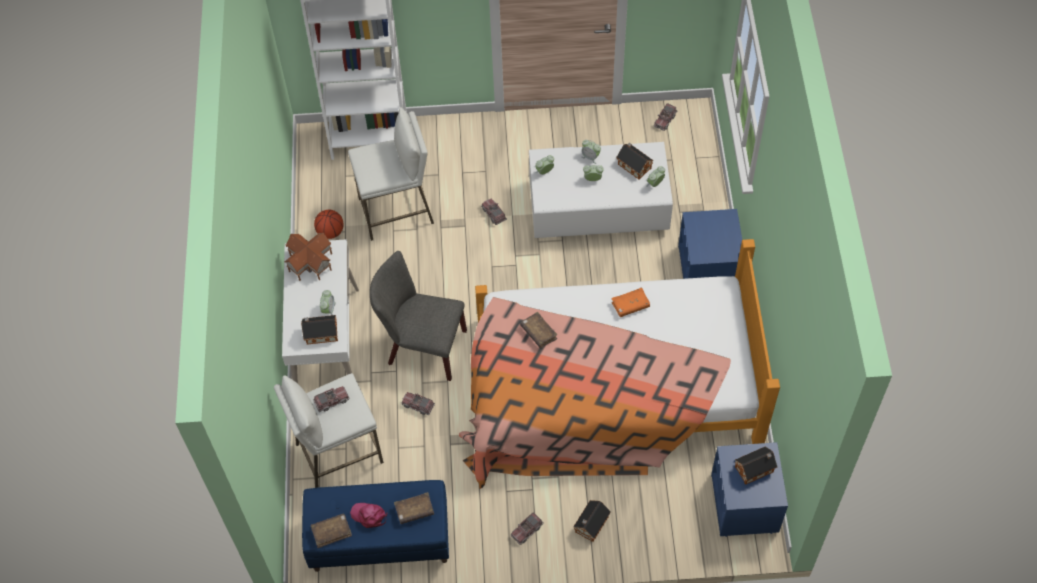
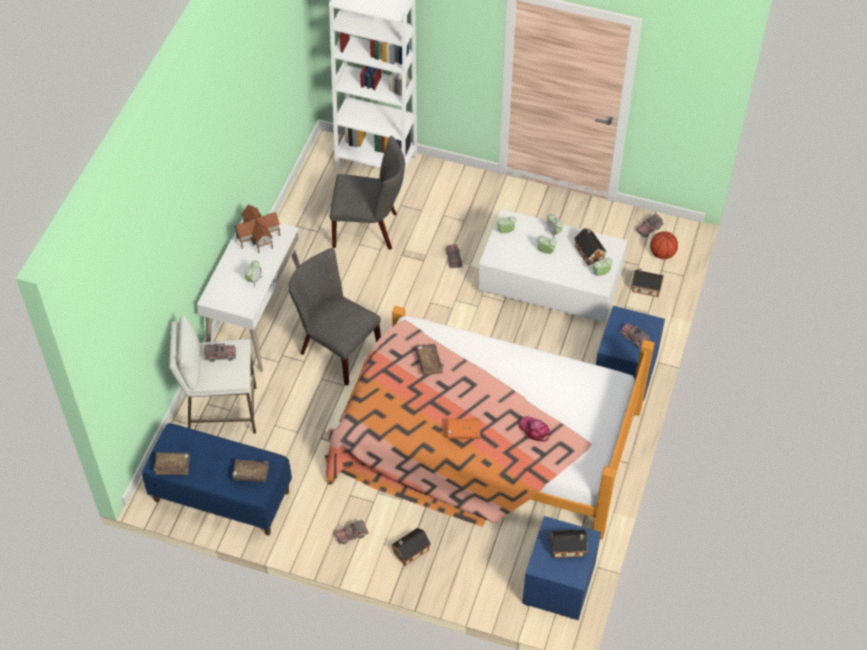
camera: 20 degrees right, 5 degrees down
toy house [301,315,338,345] -> toy house moved to [632,268,663,297]
basketball [314,210,343,239] -> basketball moved to [650,231,678,259]
white stool [348,107,434,241] -> grey chair [330,136,405,250]
pink cap [350,503,387,528] -> pink cap moved to [519,416,552,442]
toy truck [401,392,435,415] -> toy truck moved to [620,323,651,348]
orange book [611,288,650,317] -> orange book moved to [447,418,480,439]

